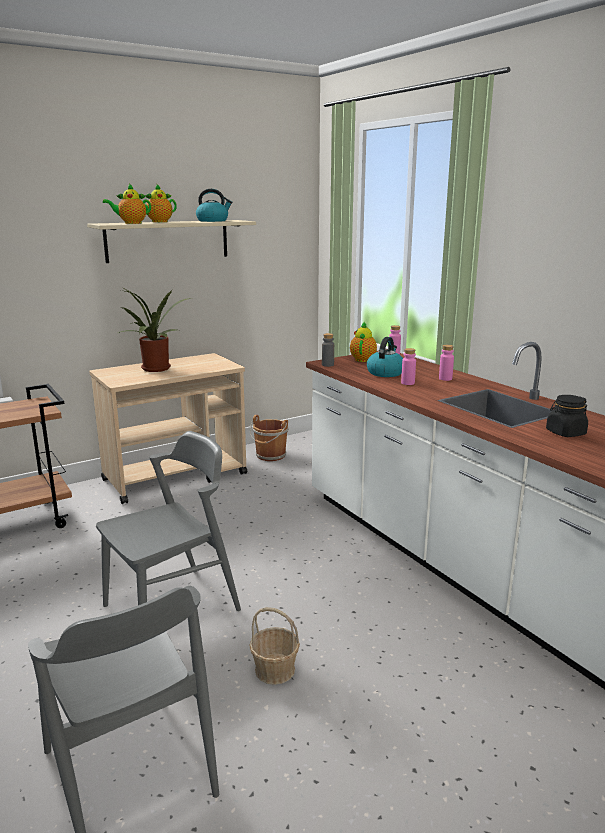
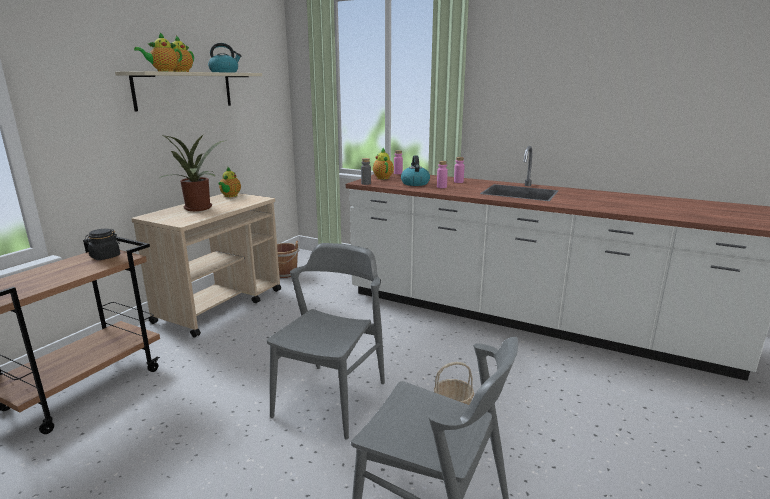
camera: 30 degrees left, 0 degrees up
black jar [546,395,588,437] -> black jar moved to [84,229,120,260]
none -> teapot [218,167,241,197]

